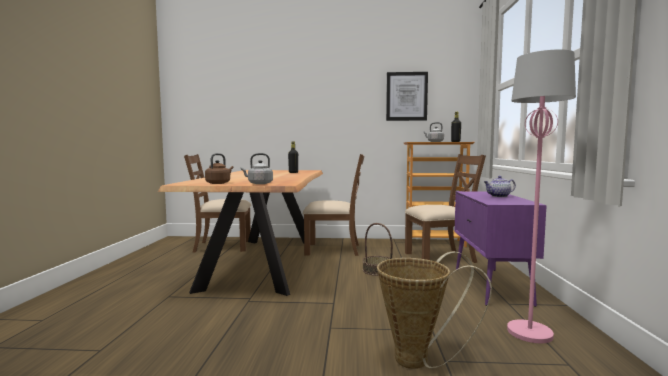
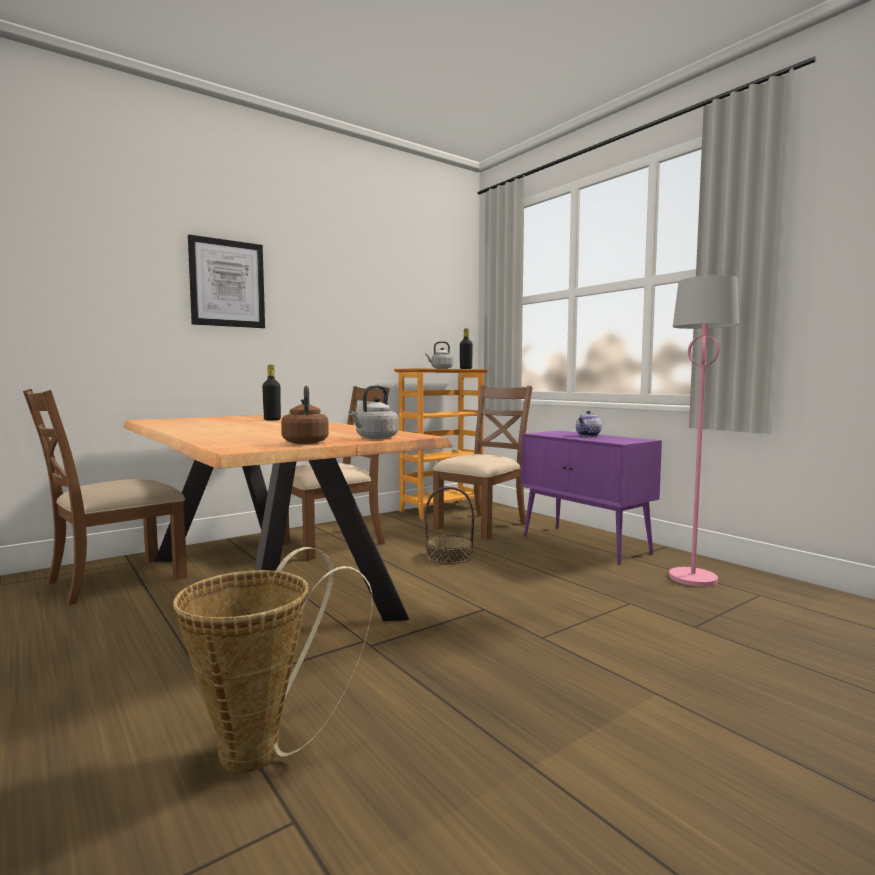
camera: 40 degrees left, 0 degrees up
basket [377,251,492,369] -> basket moved to [173,547,373,773]
picture [386,72,428,121] -> picture moved to [188,235,265,328]

